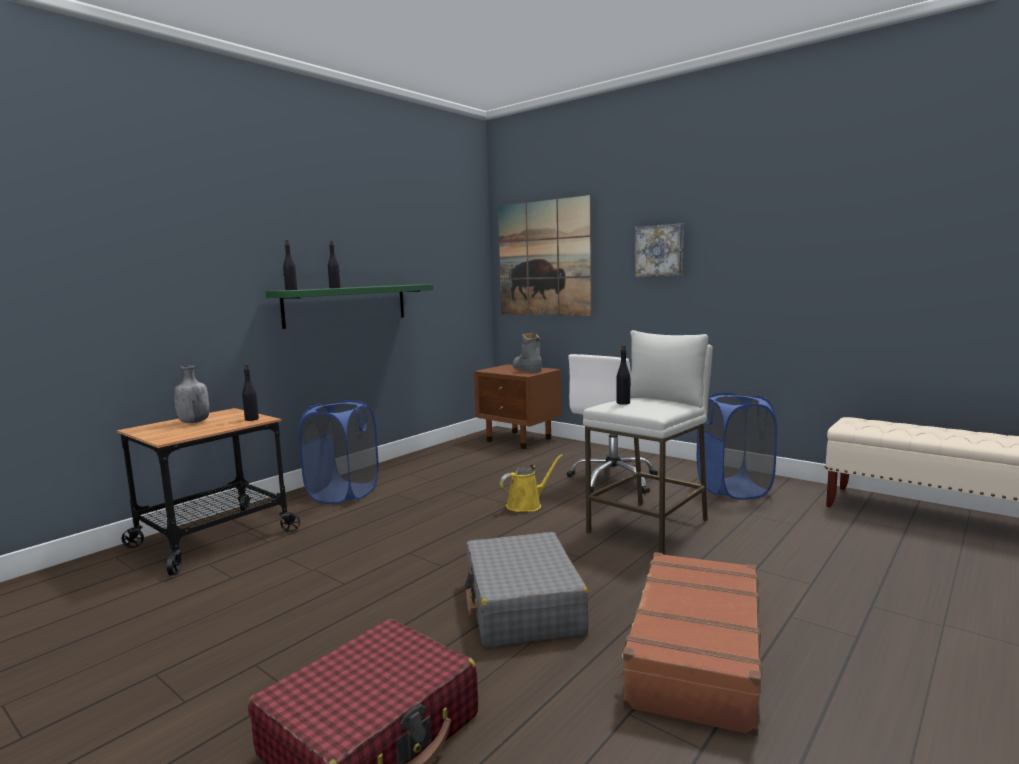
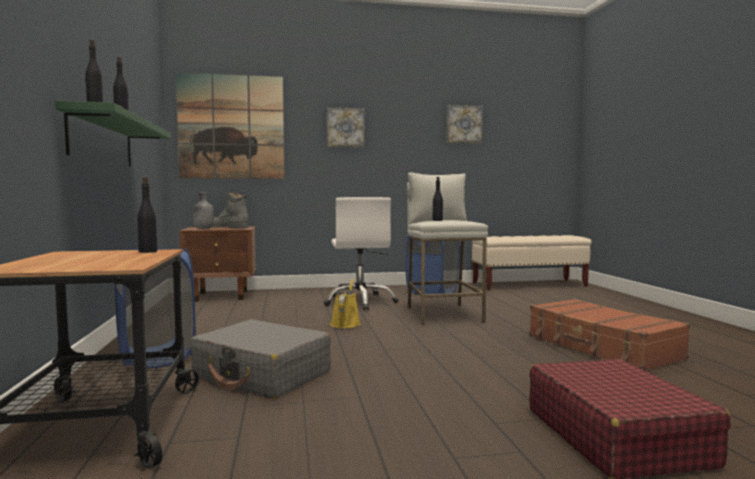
camera: 50 degrees left, 5 degrees down
grey bottle [174,365,209,423] -> grey bottle moved to [193,193,214,229]
grey suitcase [465,532,589,648] -> grey suitcase moved to [190,319,331,399]
none -> picture [446,105,483,143]

